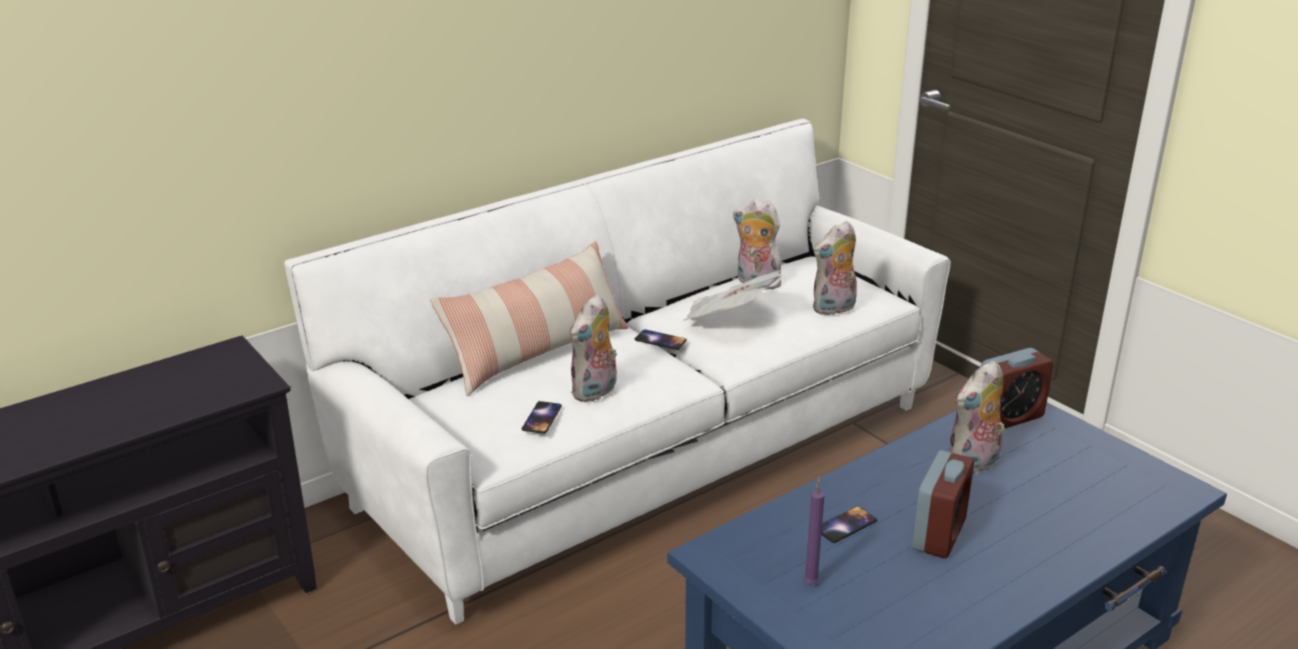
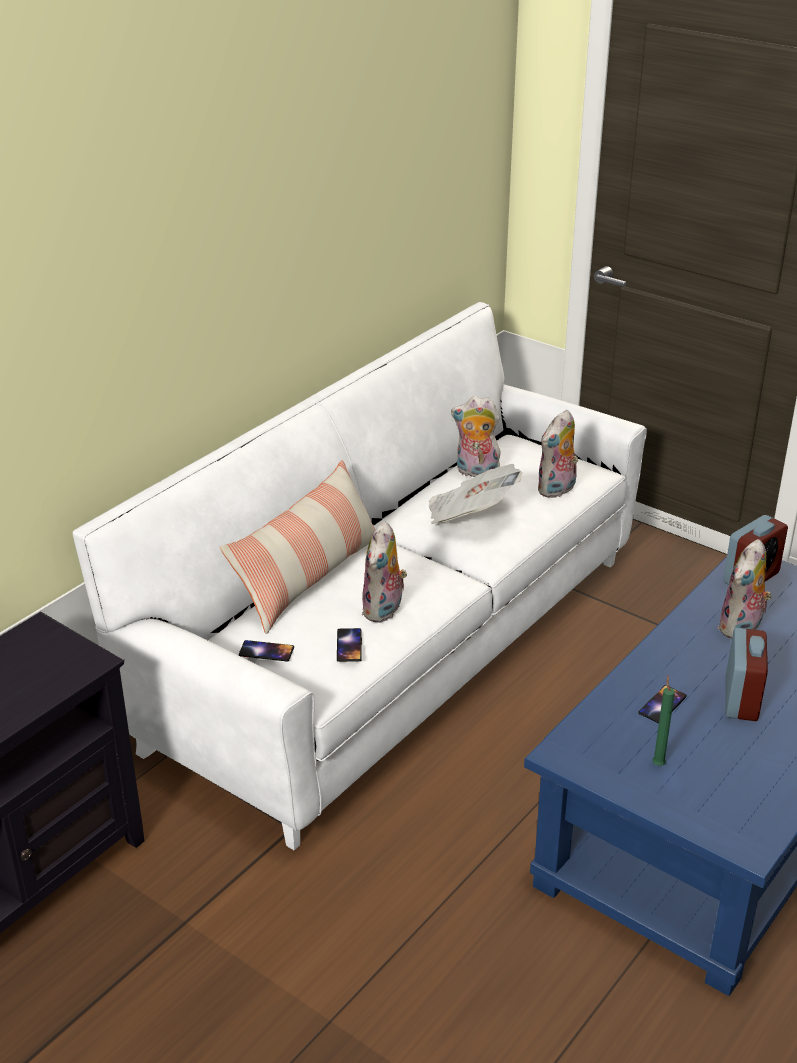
camera: 15 degrees left, 5 degrees up
phone [635,329,687,350] -> phone moved to [239,640,294,661]
purple candle [804,476,824,584] -> green candle [652,675,675,766]

